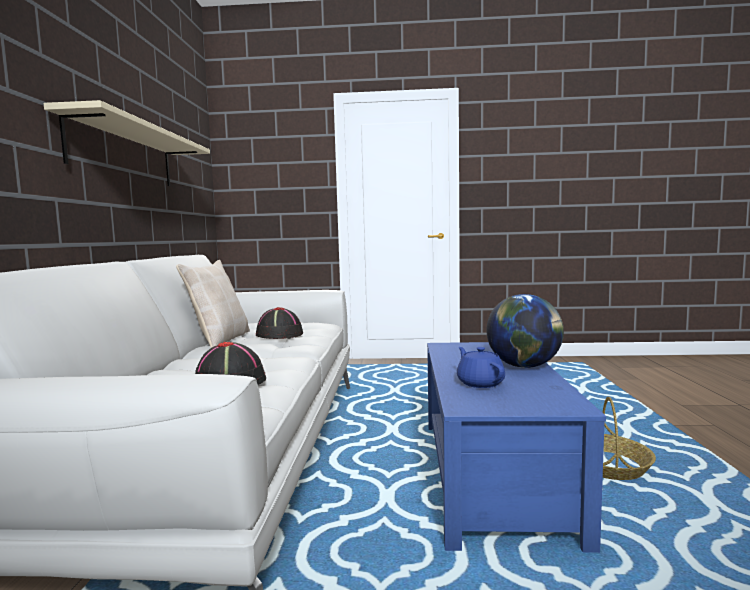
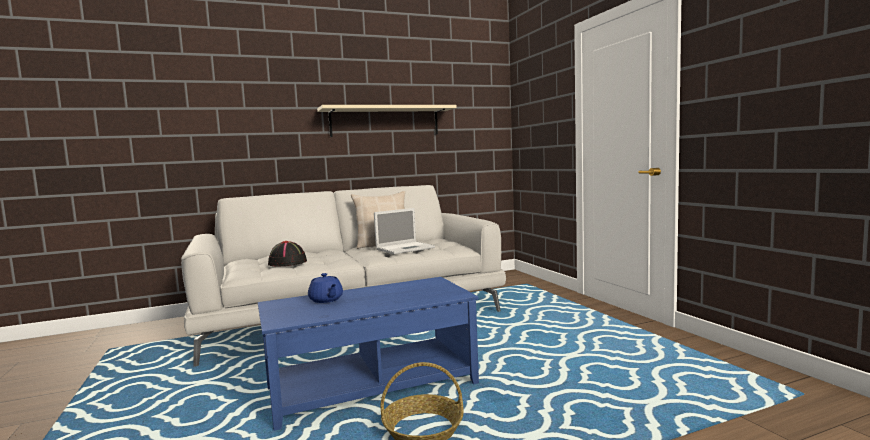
camera: 65 degrees right, 0 degrees up
black hat [256,307,303,339] -> laptop [374,208,435,254]
blue teapot [457,347,505,388] -> blue teapot turned 105 degrees clockwise [308,273,343,303]
globe [486,294,564,368] -> none

